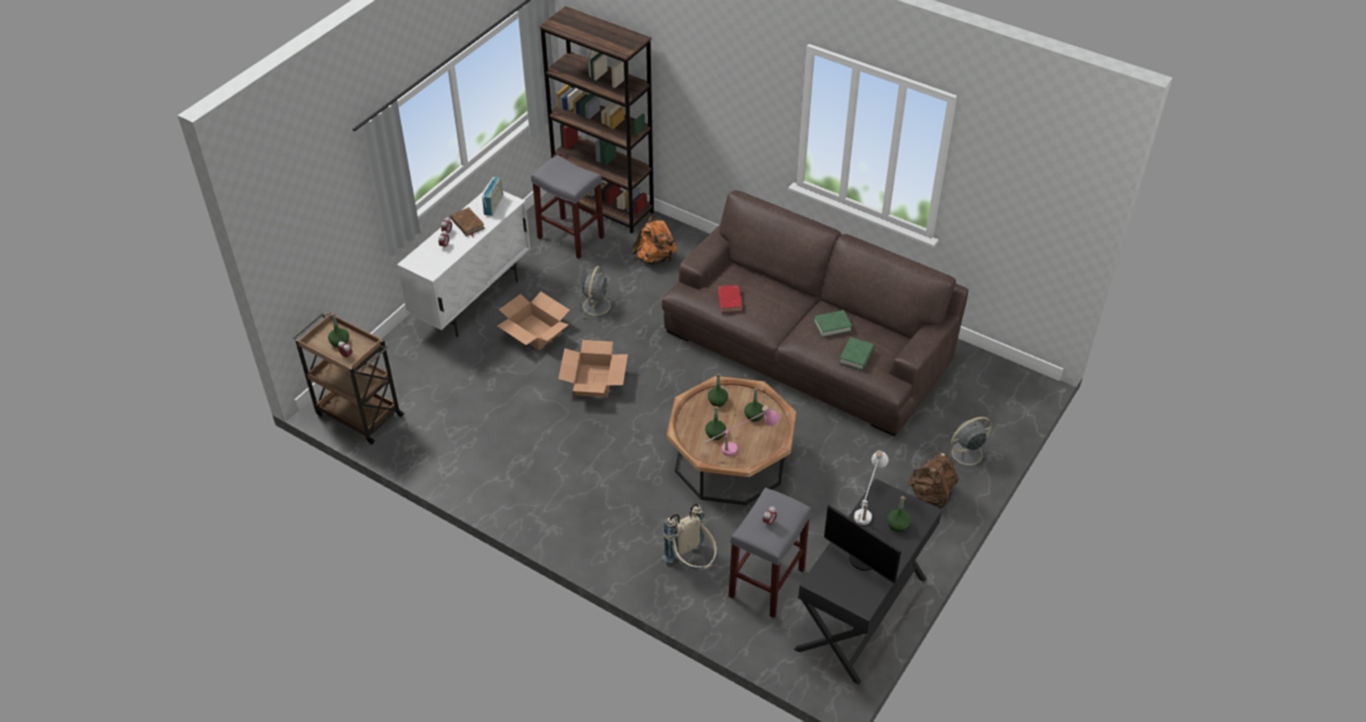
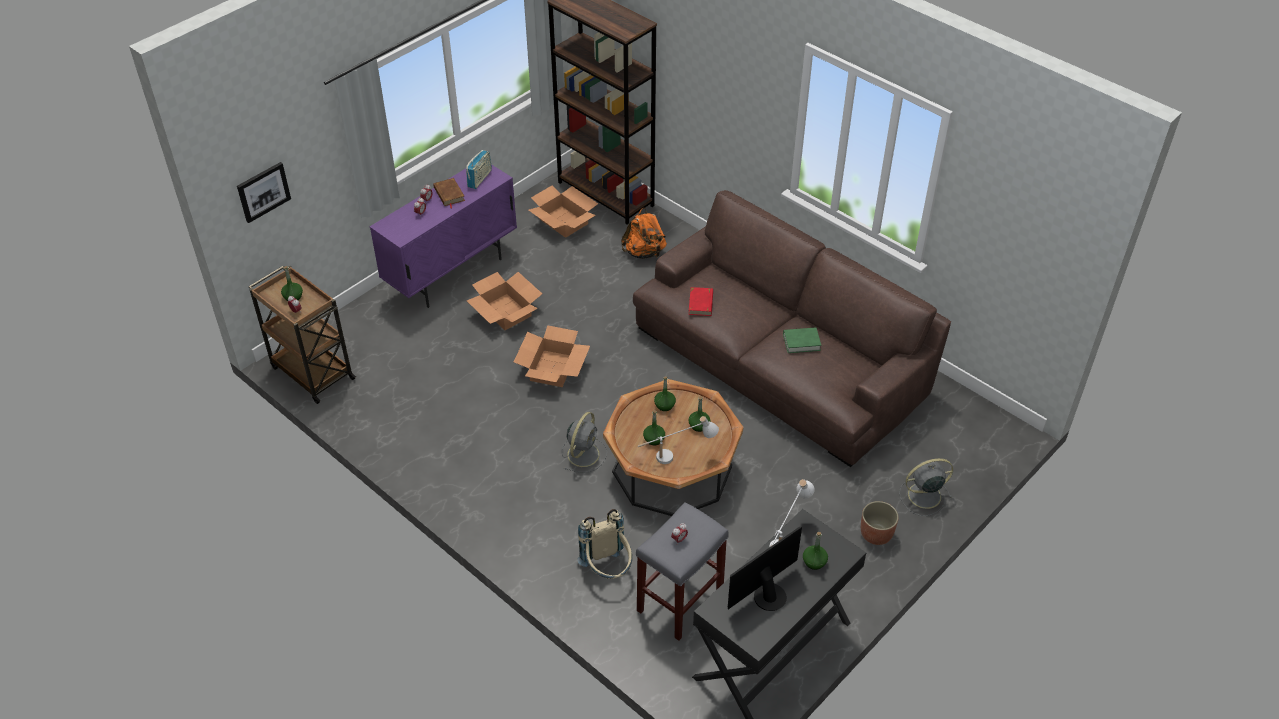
camera: 10 degrees right, 0 degrees up
white cabinet [397,191,530,337] -> purple cabinet [370,164,517,308]
grey stool [531,155,604,259] -> cardboard box [529,185,598,238]
grey fan [578,266,617,320] -> grey fan moved to [562,412,607,473]
pink table lamp [705,406,780,456] -> white table lamp [638,416,719,464]
monitor [824,504,901,583] -> monitor turned 90 degrees clockwise [728,527,802,611]
green book [839,337,874,370] -> none
brown backpack [908,453,959,509] -> planter [861,501,899,545]
none -> picture [237,162,291,223]

